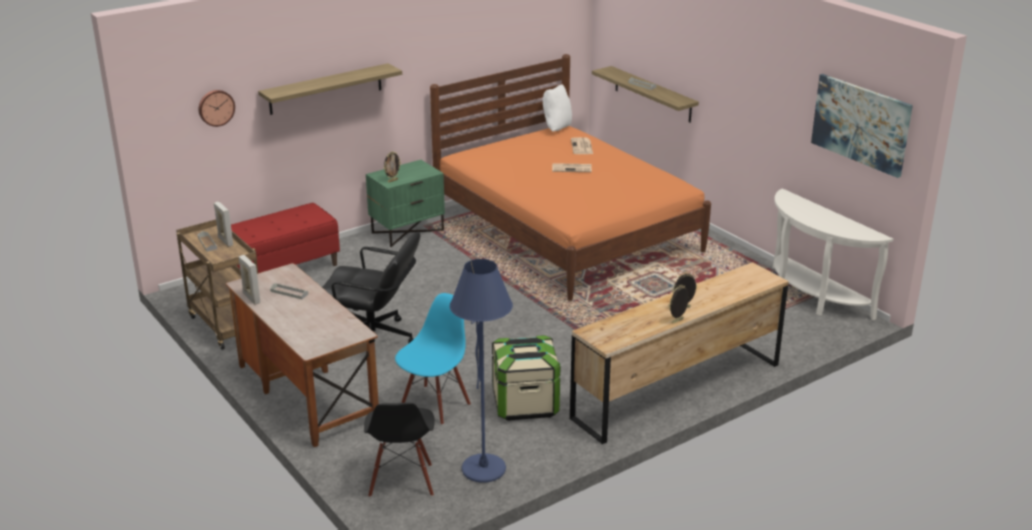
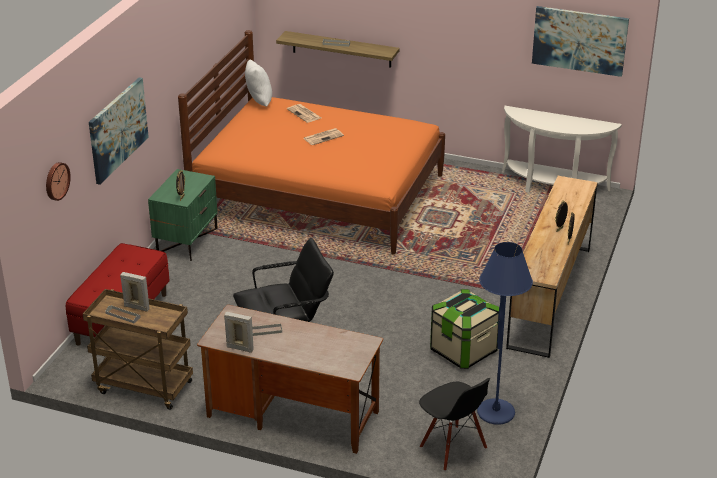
camera: 35 degrees left, 5 degrees up
shelf [258,63,402,115] -> picture [89,77,149,185]
blue chair [395,293,471,425] -> none

